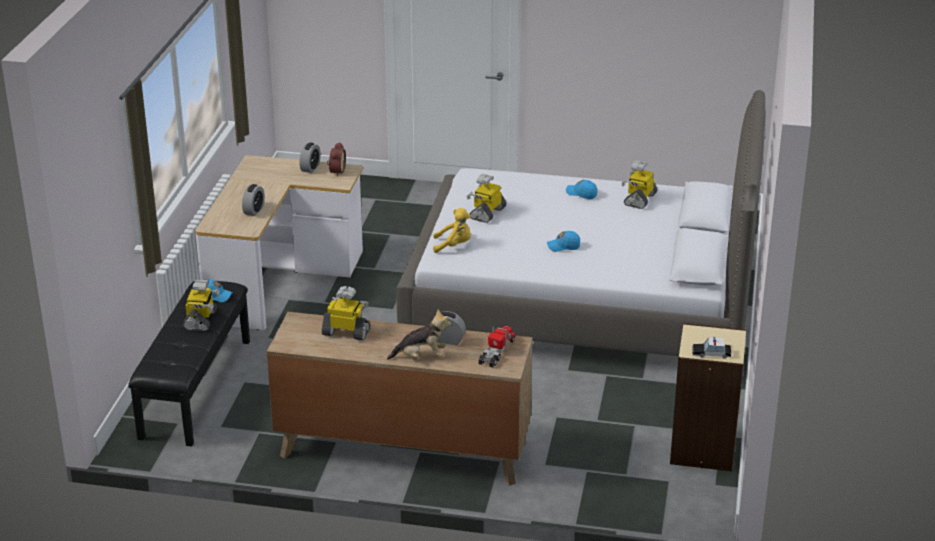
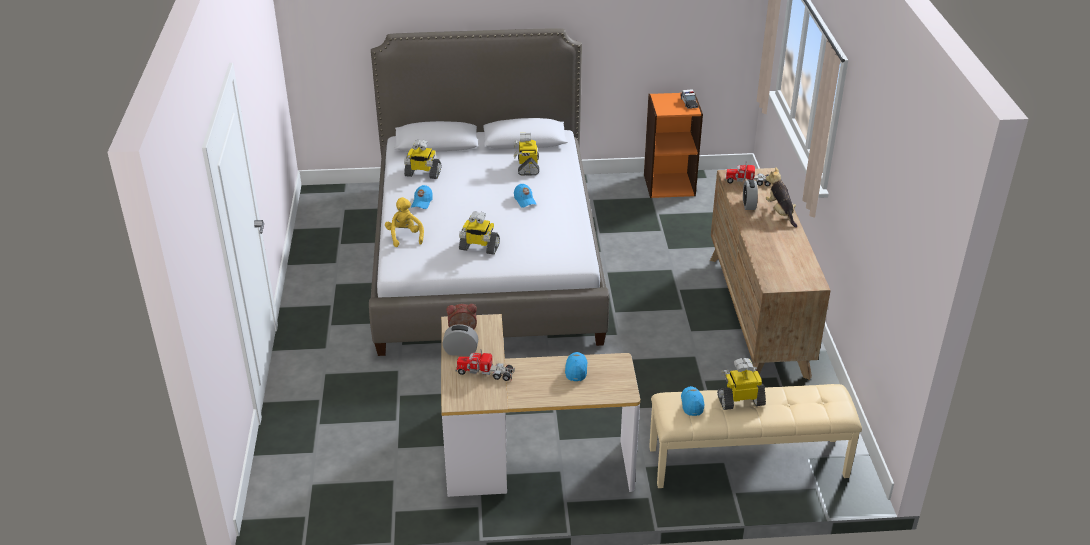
camera: 105 degrees left, 5 degrees up
black bench [128,281,250,447] -> beige bench [649,384,862,488]
alarm clock [242,184,265,216] -> blue cap [565,352,587,381]
toy robot [322,286,370,340] -> toy robot moved to [514,133,539,176]
yellow plush toy [433,208,471,253] -> yellow plush toy moved to [385,197,424,247]
beige bookcase [670,323,746,471] -> orange bookcase [644,92,703,198]
none -> toy truck [456,350,514,381]

